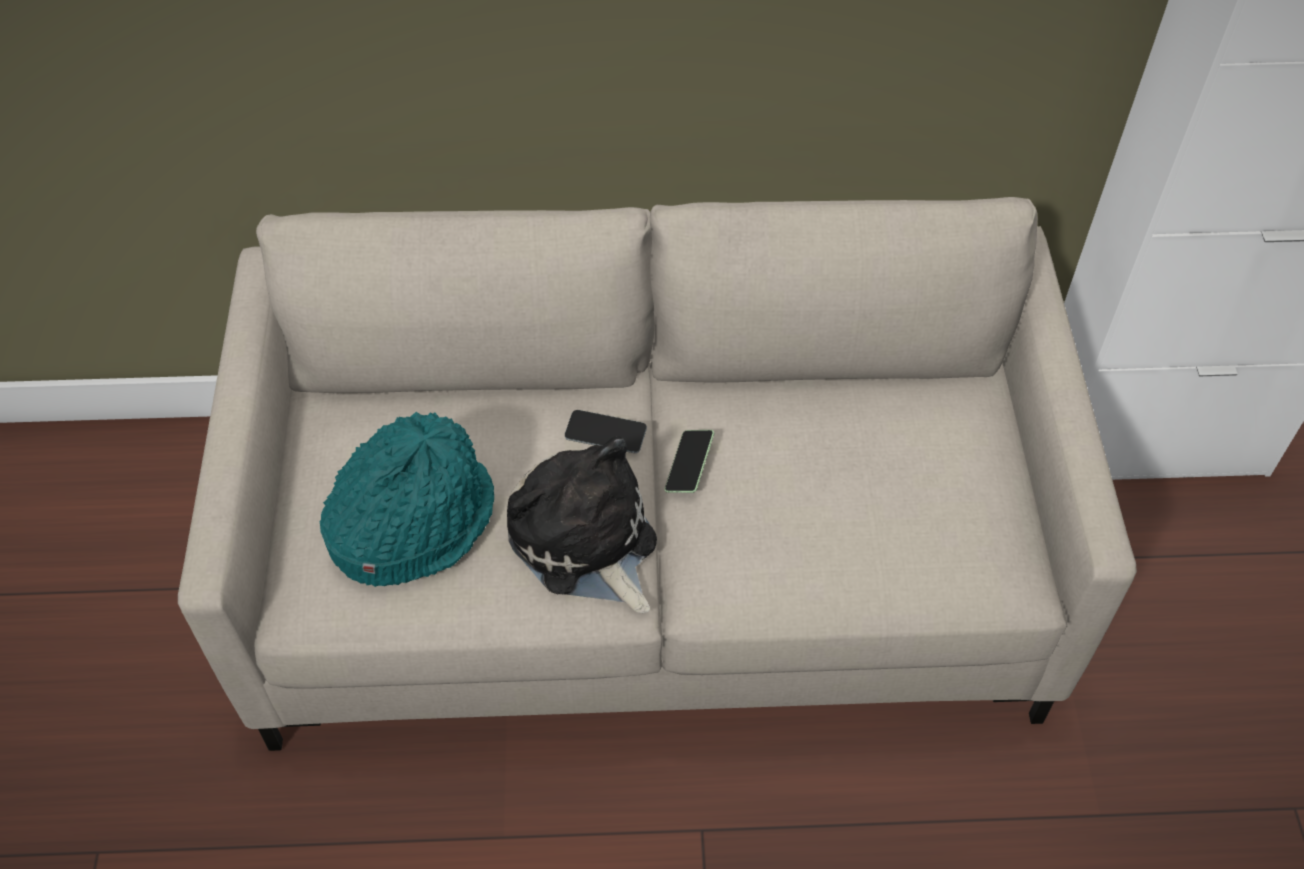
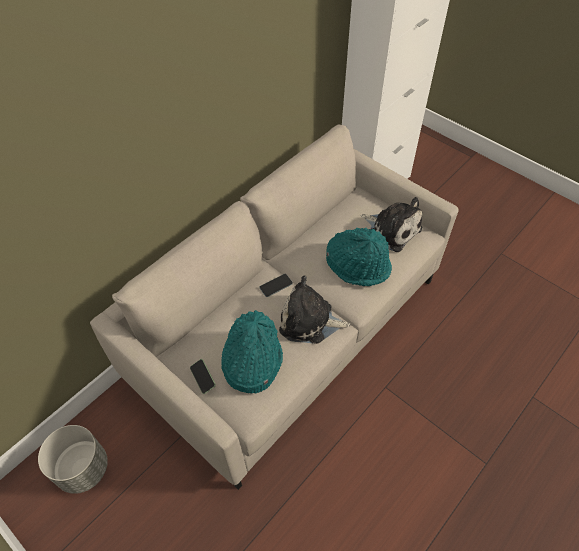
camera: 45 degrees left, 0 degrees up
phone [665,430,714,493] -> phone moved to [190,359,216,394]
none -> grey planter [38,425,108,494]
none -> turquoise hat [326,228,392,286]
none -> plush toy [360,197,422,252]

